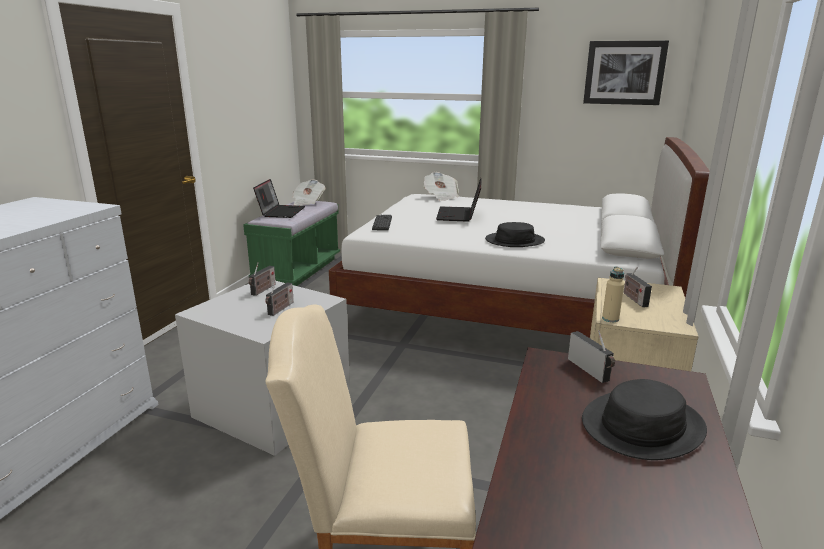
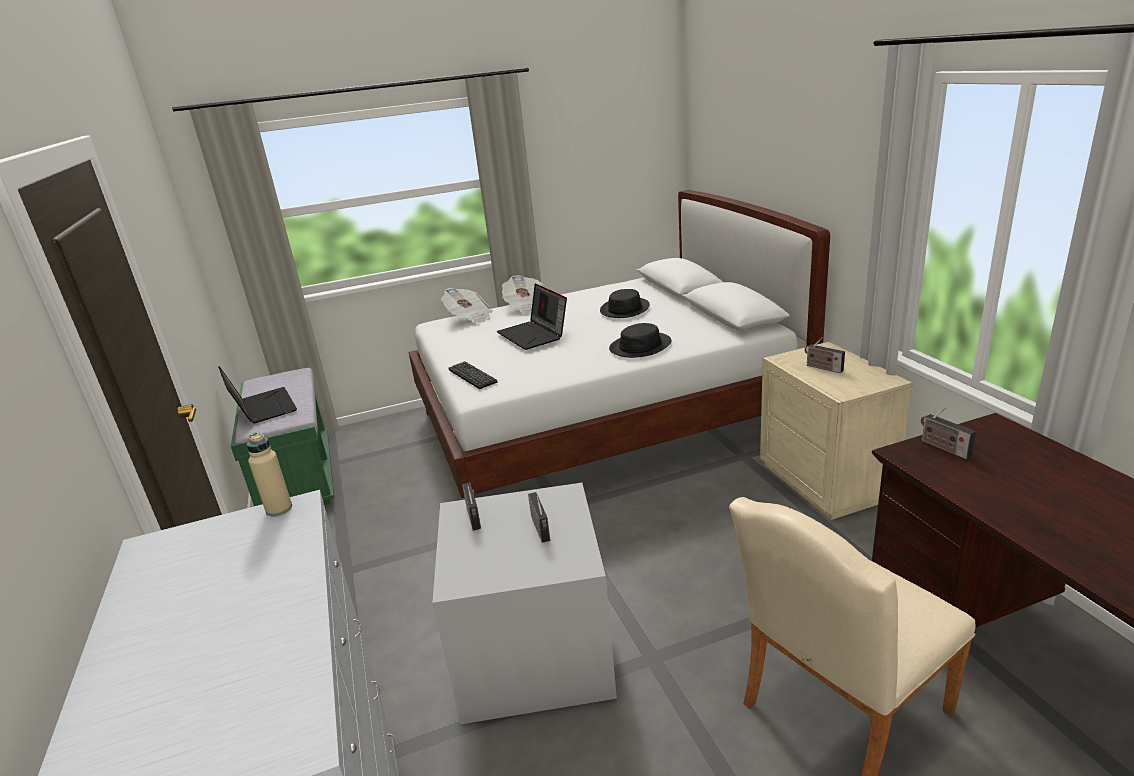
camera: 35 degrees left, 5 degrees up
newspaper [292,179,325,206] -> newspaper moved to [502,275,544,315]
radio [568,330,615,383] -> radio turned 150 degrees counterclockwise [921,407,976,459]
black hat [582,379,707,460] -> black hat moved to [600,289,650,318]
picture [583,40,669,105] -> none
beige bottle [602,267,624,322] -> beige bottle moved to [247,432,292,517]

